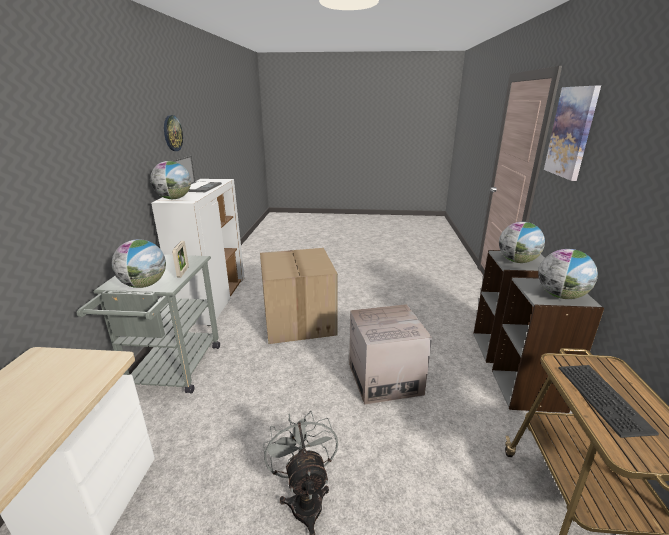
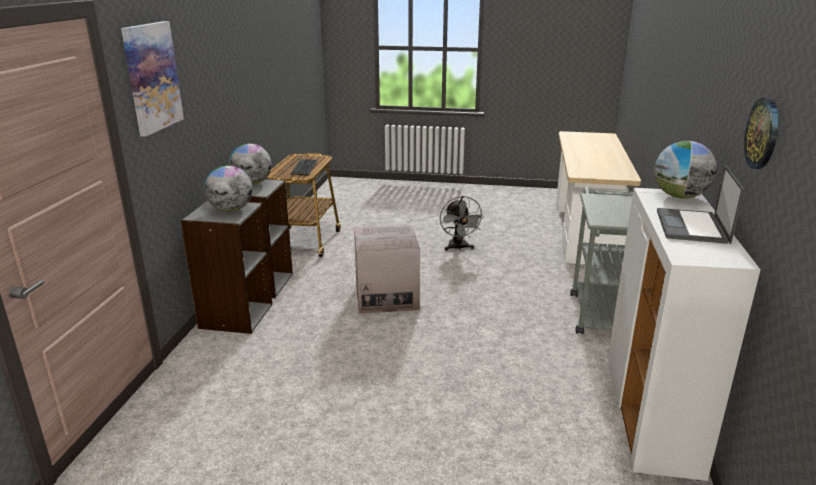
camera: 175 degrees left, 0 degrees up
globe [112,239,166,288] -> none
picture frame [172,241,189,278] -> none
cardboard box [260,248,338,344] -> none

